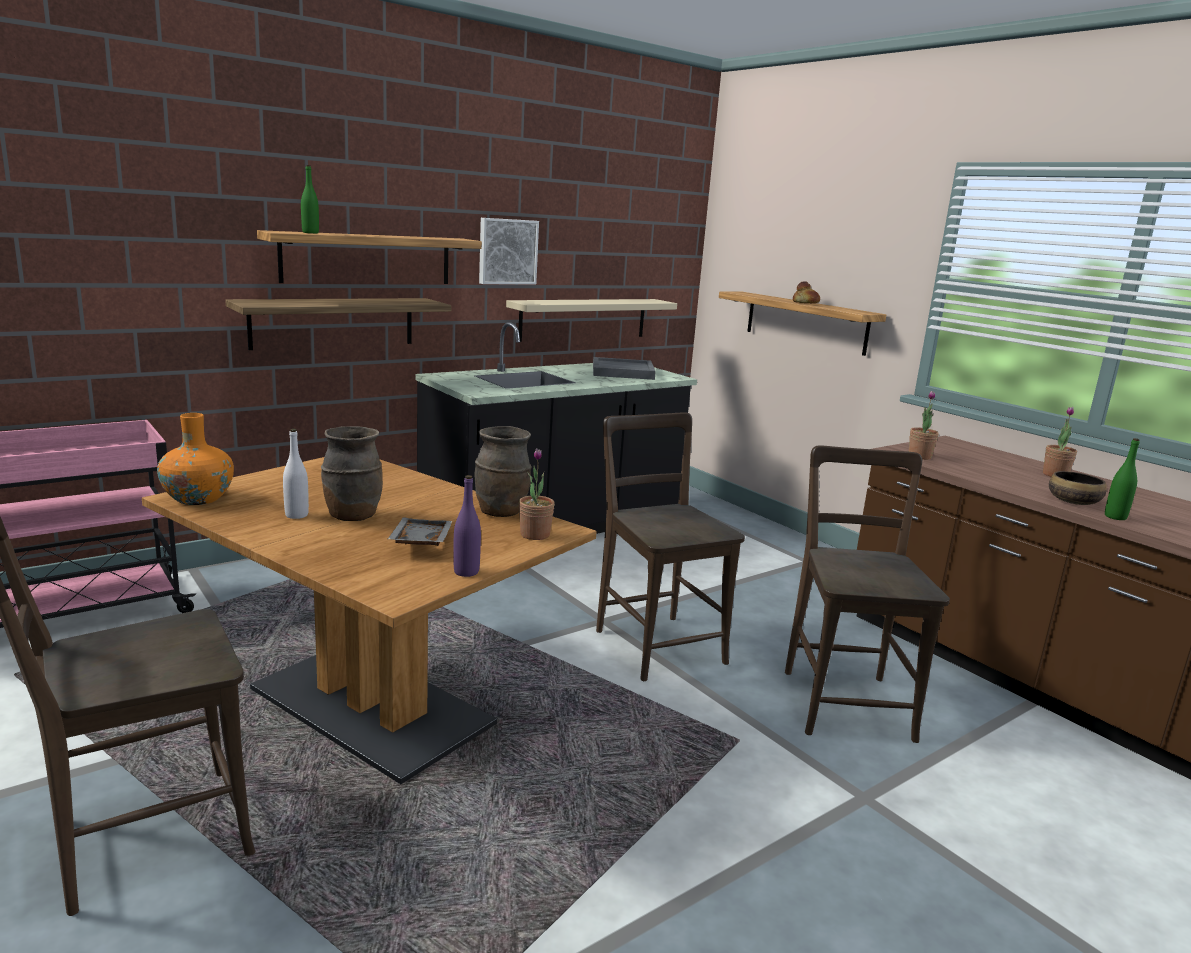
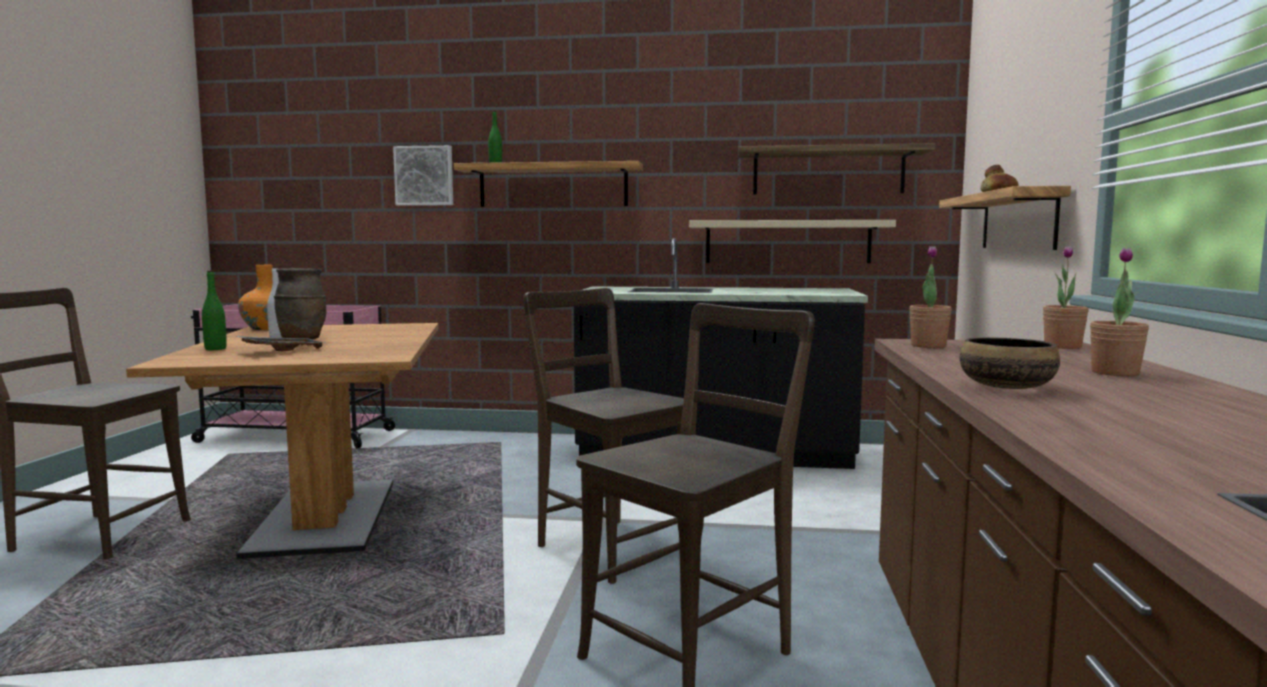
camera: 45 degrees right, 10 degrees down
shelf [225,298,451,350] -> shelf moved to [738,143,935,194]
purple bottle [453,475,481,577] -> none
brown vase [475,426,531,517] -> none
picture [479,218,539,285] -> picture moved to [393,145,453,206]
potted plant [519,448,555,540] -> potted plant moved to [1043,246,1089,349]
grey tray [593,357,656,380] -> none
brown chair [596,412,745,681] -> brown chair turned 60 degrees counterclockwise [523,288,684,584]
green bottle [1105,438,1140,520] -> green bottle moved to [202,270,227,350]

